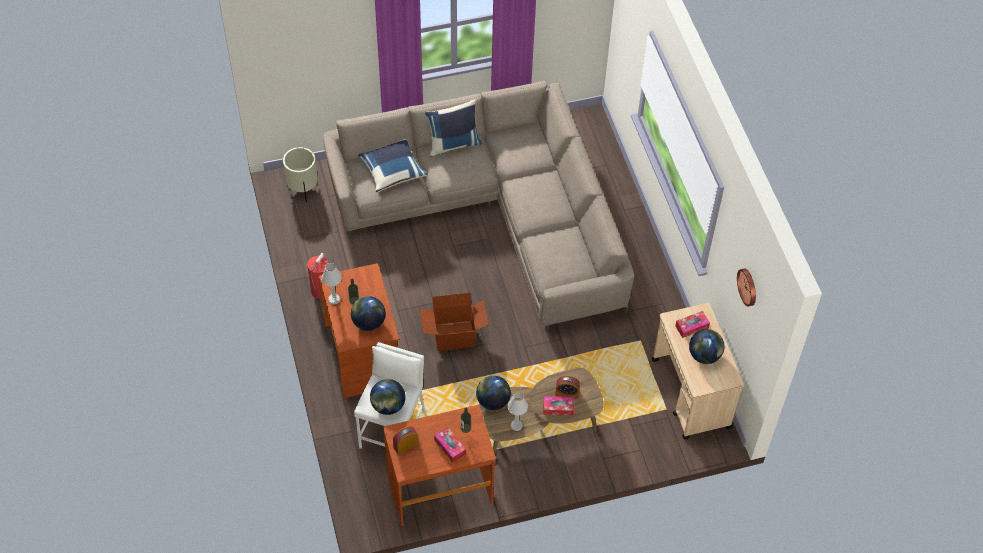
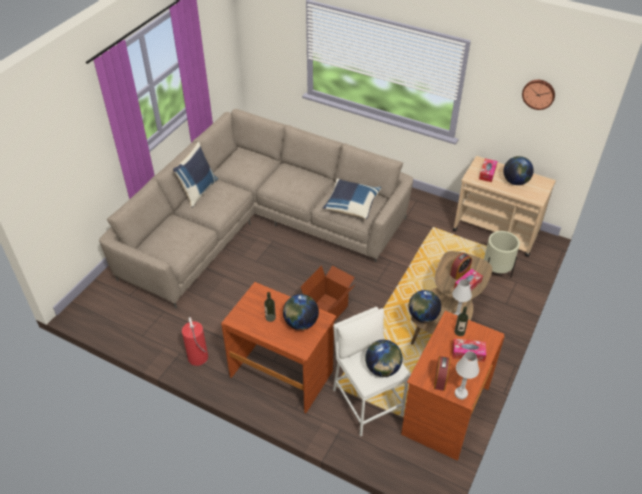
camera: 45 degrees left, 10 degrees down
beige planter [283,147,318,202] -> beige planter moved to [484,231,520,278]
white table lamp [322,263,342,304] -> white table lamp moved to [455,351,479,399]
blue pillow [358,139,428,193] -> blue pillow moved to [323,178,381,220]

